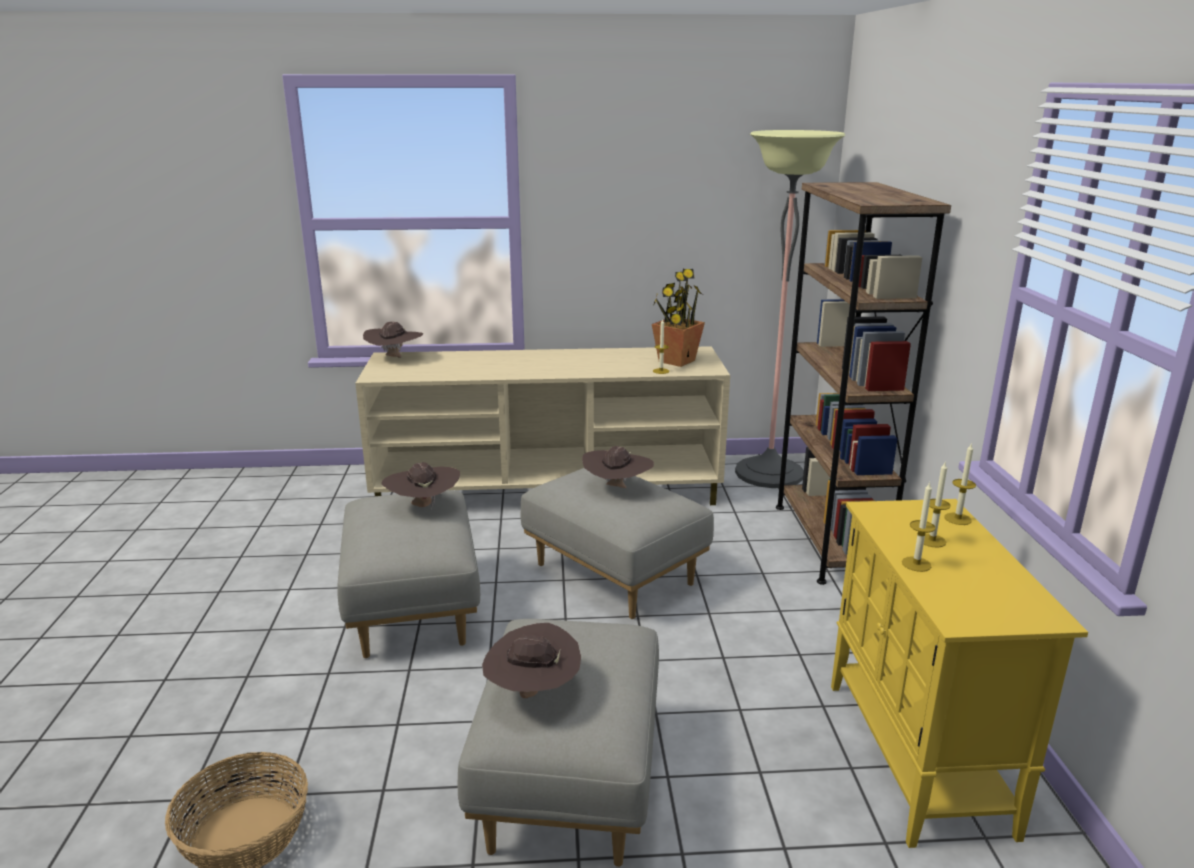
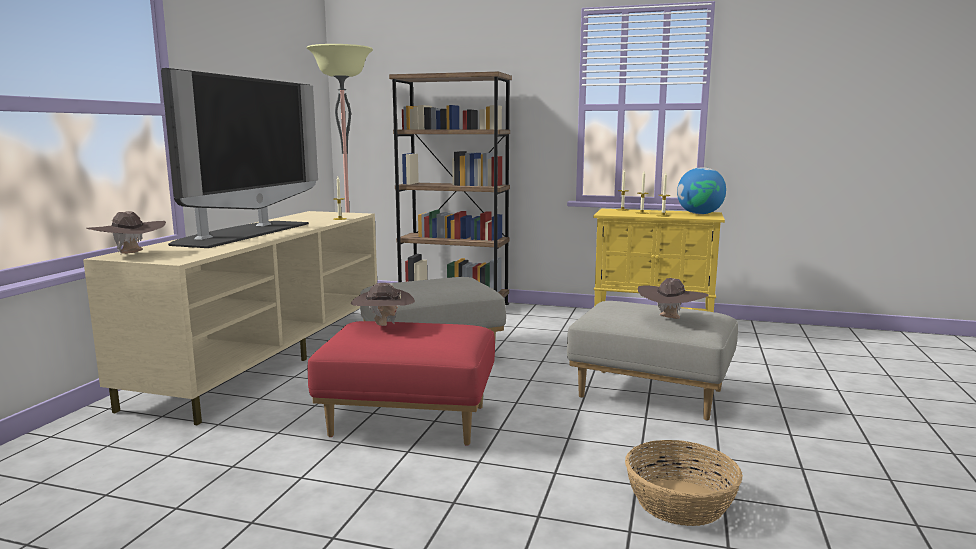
camera: 70 degrees left, 10 degrees down
grey ottoman [337,490,480,658] -> red ottoman [308,321,495,446]
brown hat [582,446,654,488] -> none
potted plant [652,269,705,367] -> none
none -> television [161,68,318,248]
none -> globe [677,167,726,214]

